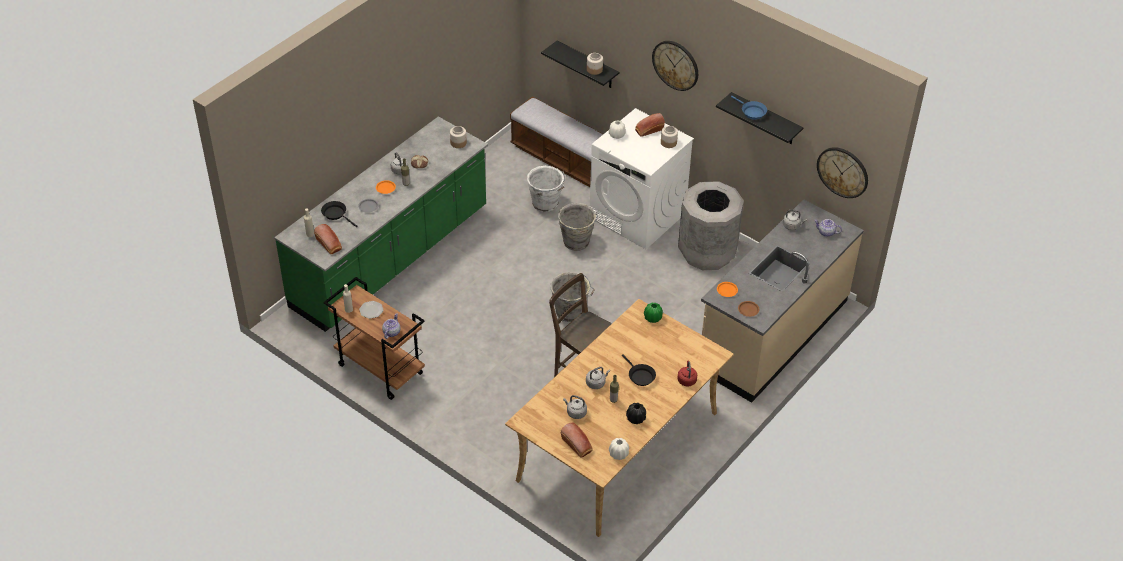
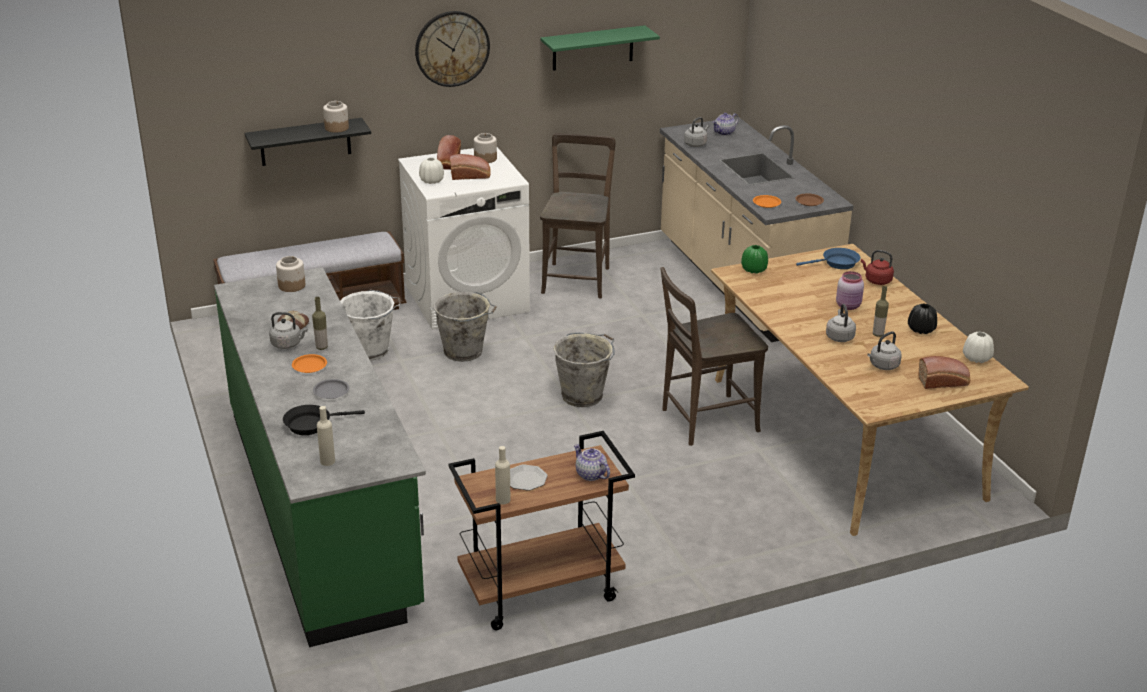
camera: 60 degrees left, 15 degrees down
bread [314,224,342,254] -> bread moved to [450,154,491,180]
black frying pan [622,354,656,386] -> pink jar [836,271,864,310]
grey trash can [678,181,744,270] -> brown chair [540,133,616,299]
black shelf [716,92,804,144] -> green shelf [540,25,660,71]
blue frying pan [731,96,767,120] -> blue frying pan moved to [796,248,860,269]
wall clock [817,147,868,198] -> none

